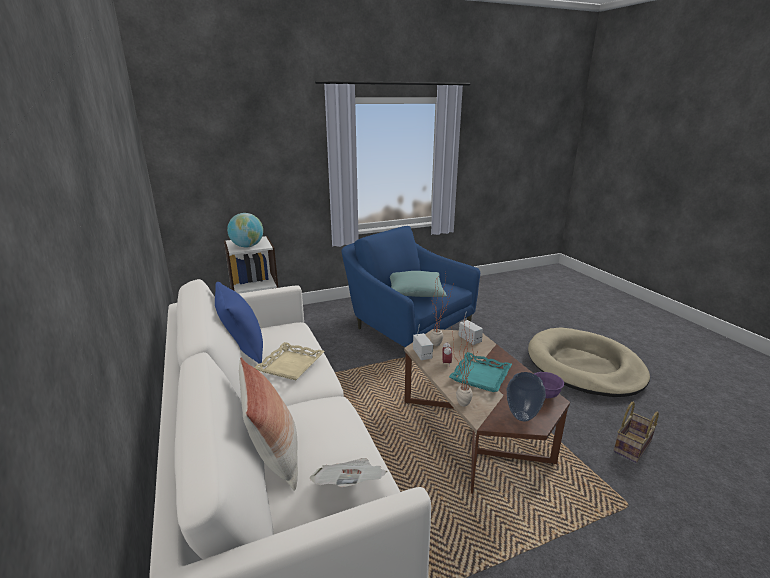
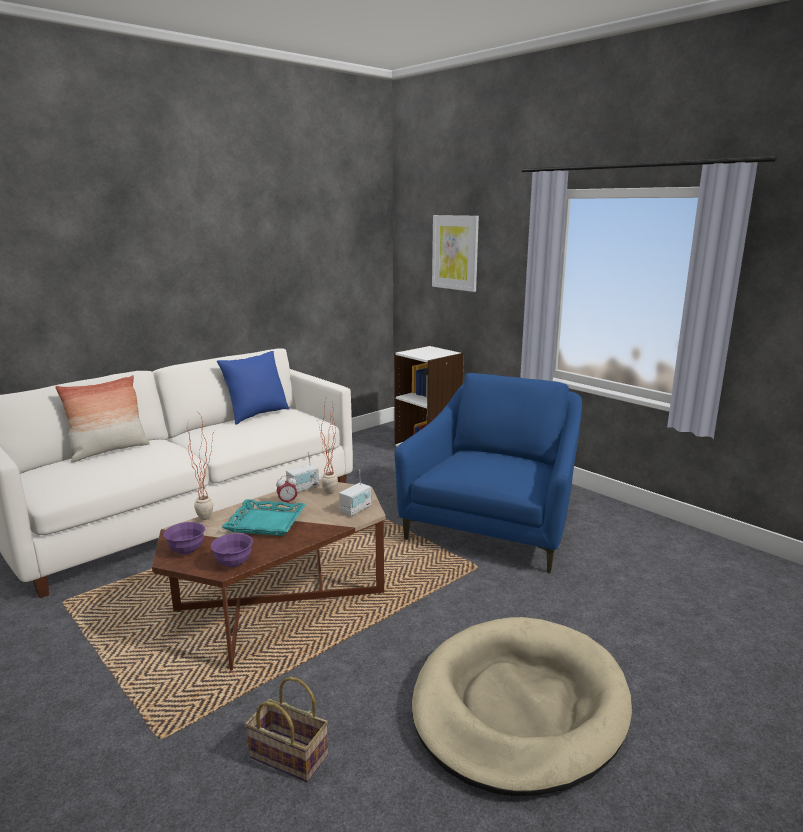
camera: 70 degrees right, 5 degrees down
globe [227,213,263,247] -> none
beige tray [254,342,325,380] -> none
newspaper [310,458,388,487] -> none
turquoise pillow [390,271,447,297] -> none
vase [507,372,546,421] -> purple bowl [163,522,206,555]
none -> picture [432,215,479,292]

